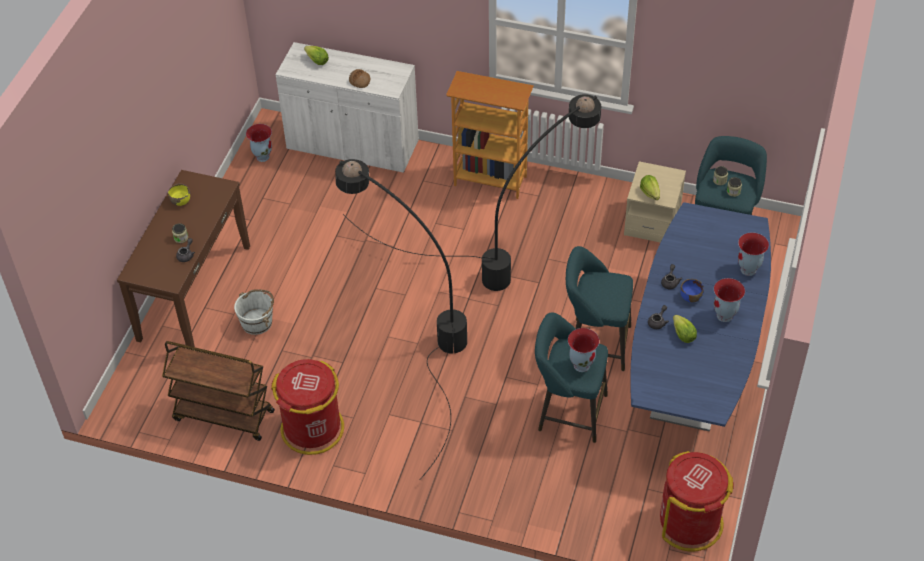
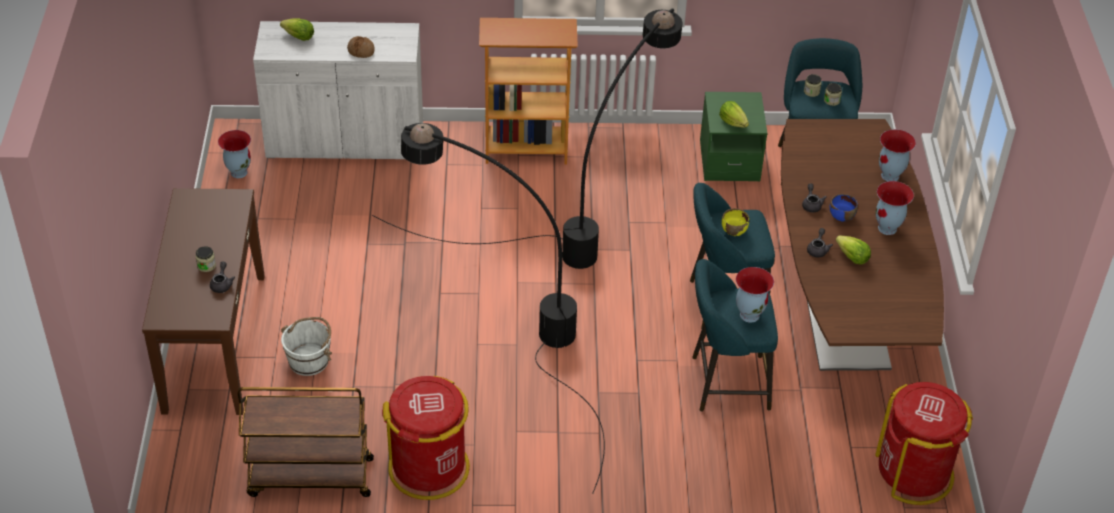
camera: 20 degrees left, 5 degrees down
yellow bowl [168,183,190,206] -> yellow bowl moved to [722,208,749,236]
beige nightstand [624,161,686,243] -> green nightstand [700,92,767,182]
blue dining table [630,202,771,431] -> brown dining table [781,119,944,371]

